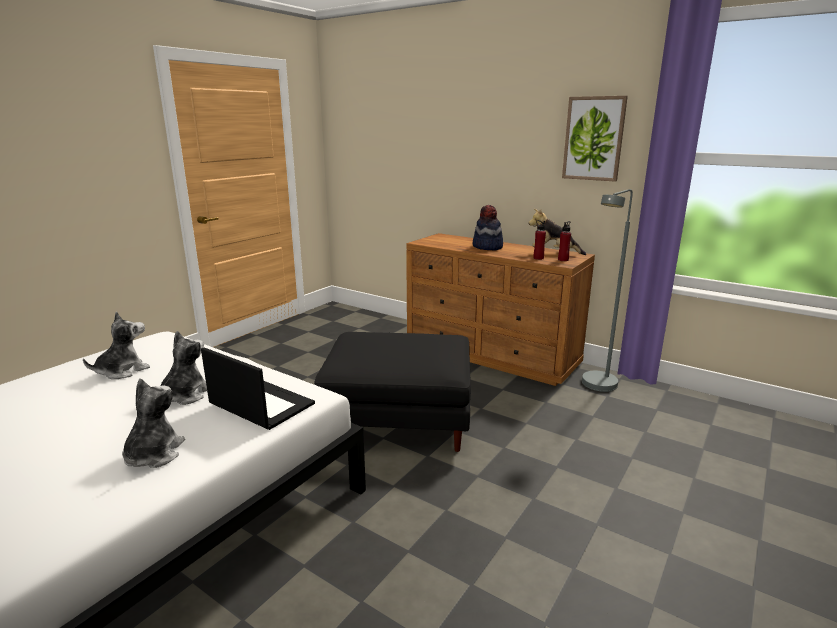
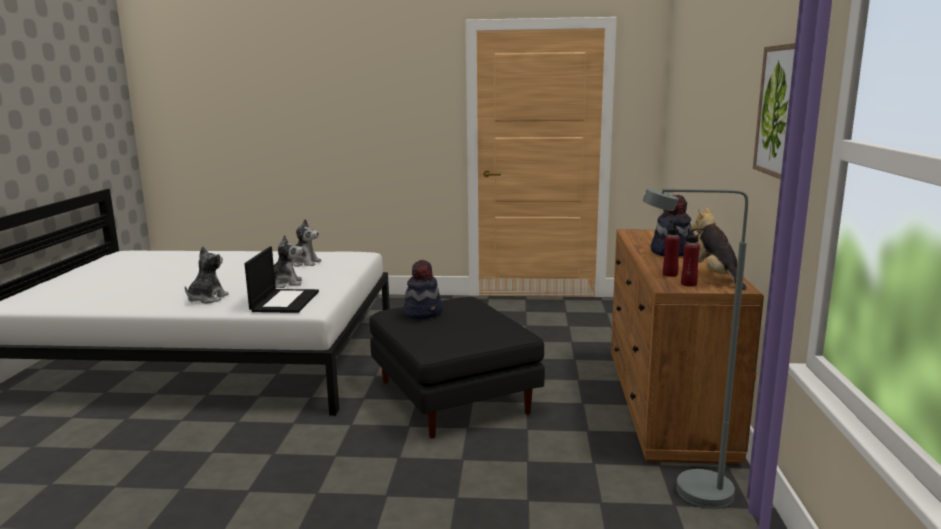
camera: 60 degrees right, 5 degrees down
plush toy [122,379,185,468] -> plush toy turned 45 degrees counterclockwise [185,246,229,304]
none -> hat [403,260,443,319]

